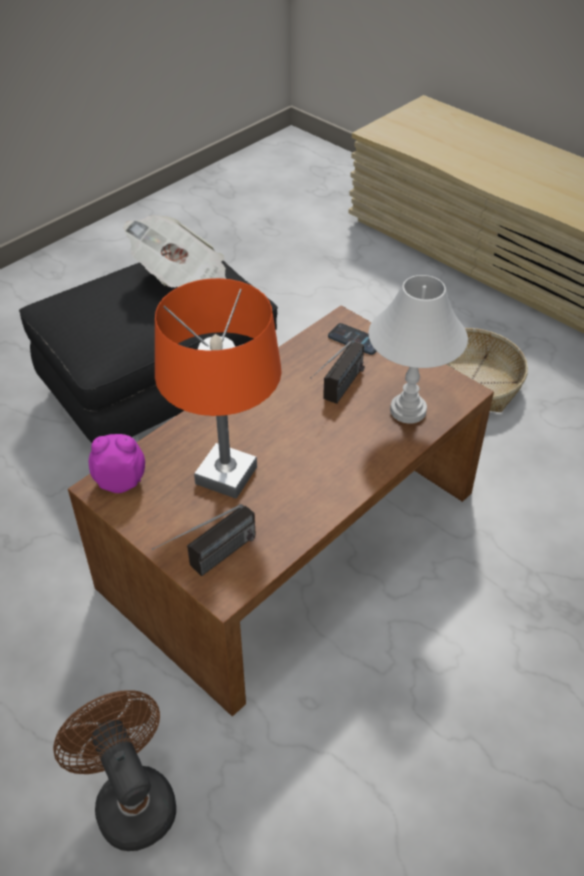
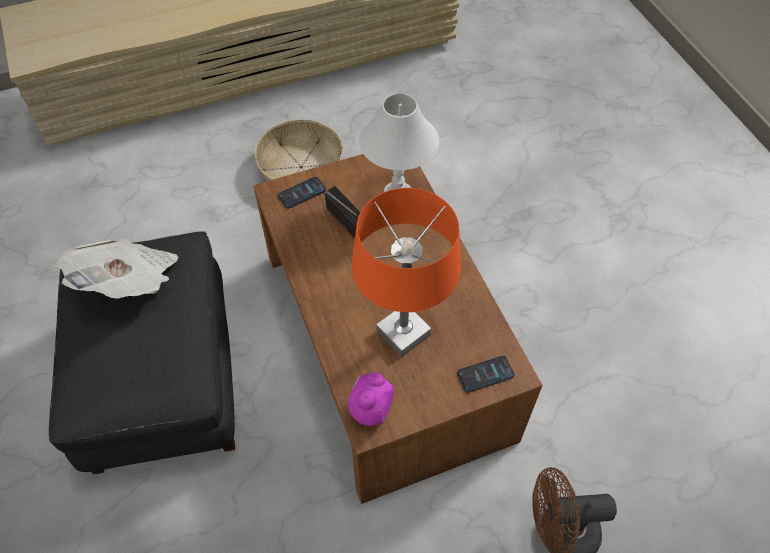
camera: 65 degrees left, 10 degrees up
radio [152,504,256,576] -> phone [457,356,514,393]

